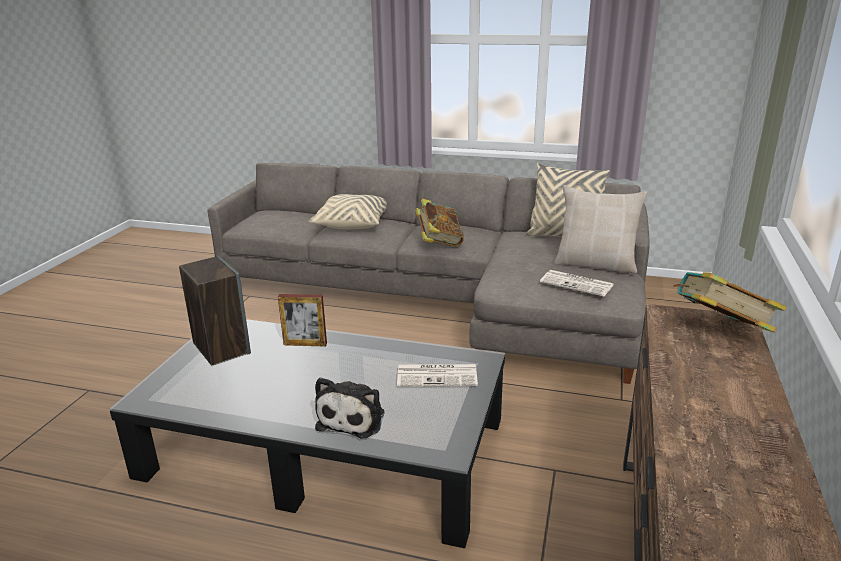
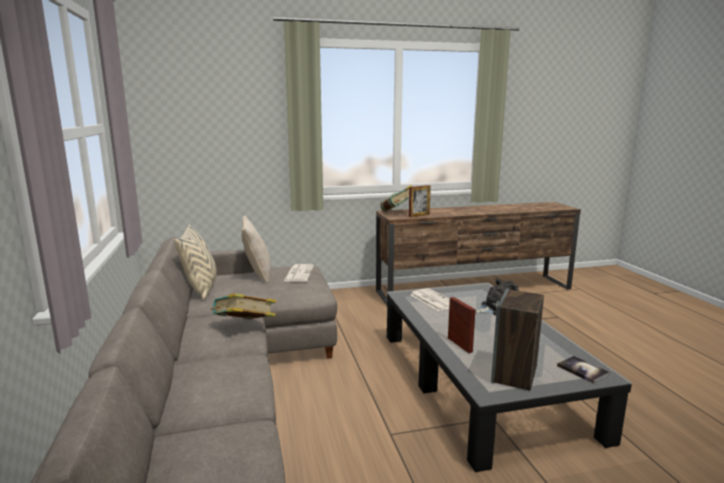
camera: 120 degrees left, 10 degrees down
beige pillow [309,194,387,229] -> none
none -> picture frame [409,185,431,217]
none -> book [557,356,610,384]

